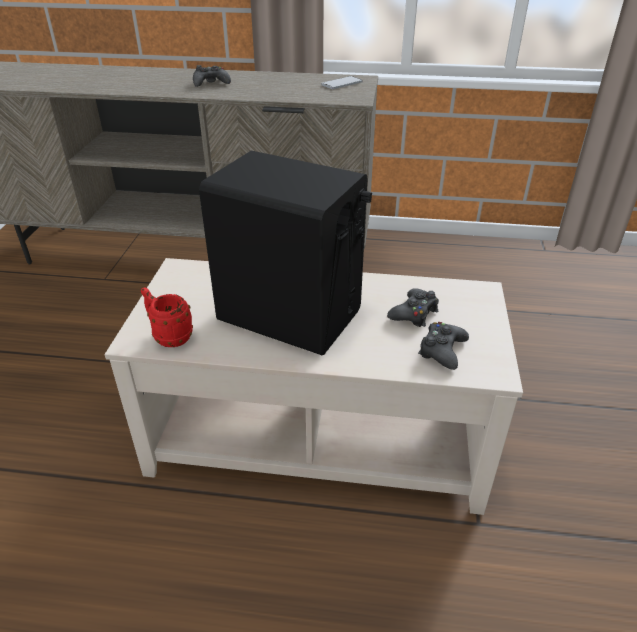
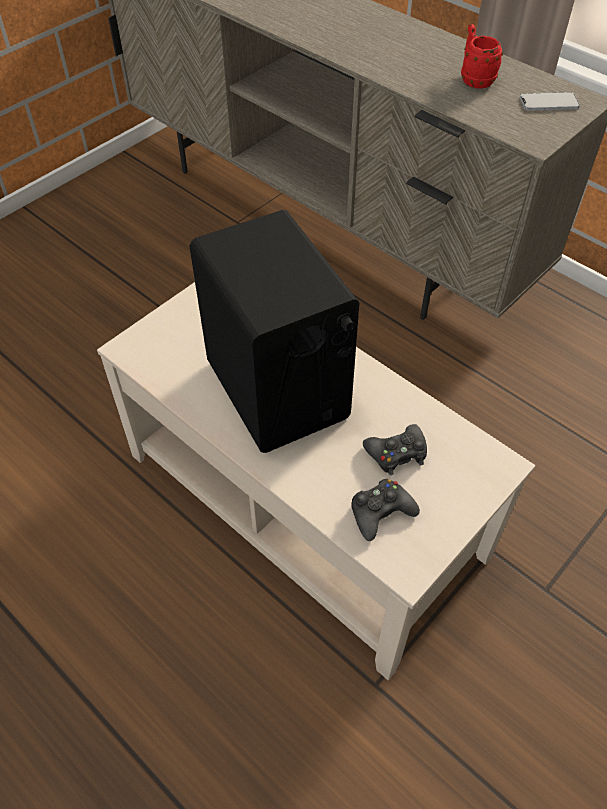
camera: 35 degrees right, 15 degrees up
red mug [141,287,193,347] -> red mug moved to [461,24,503,88]
black game controller [193,65,231,87] -> none

